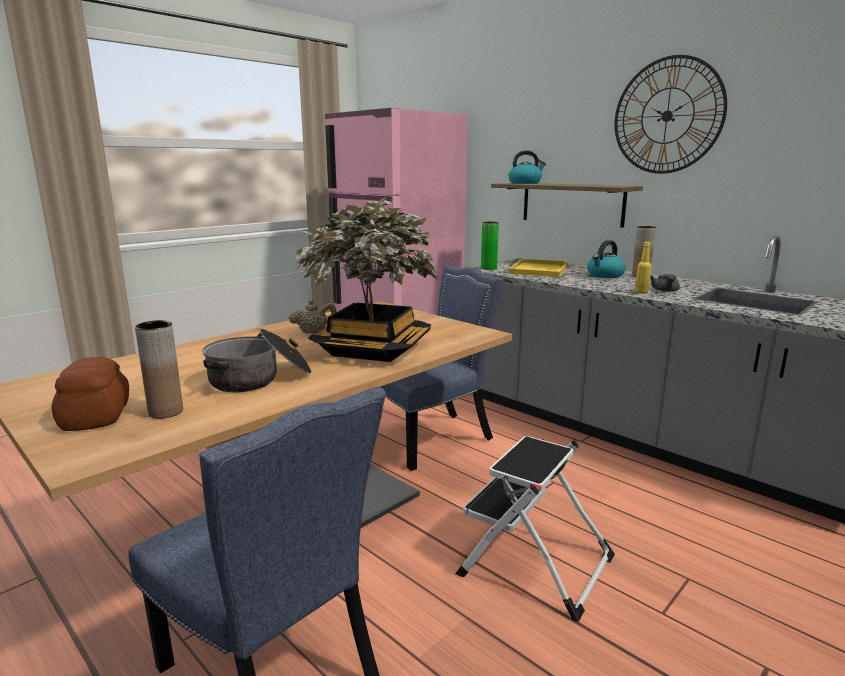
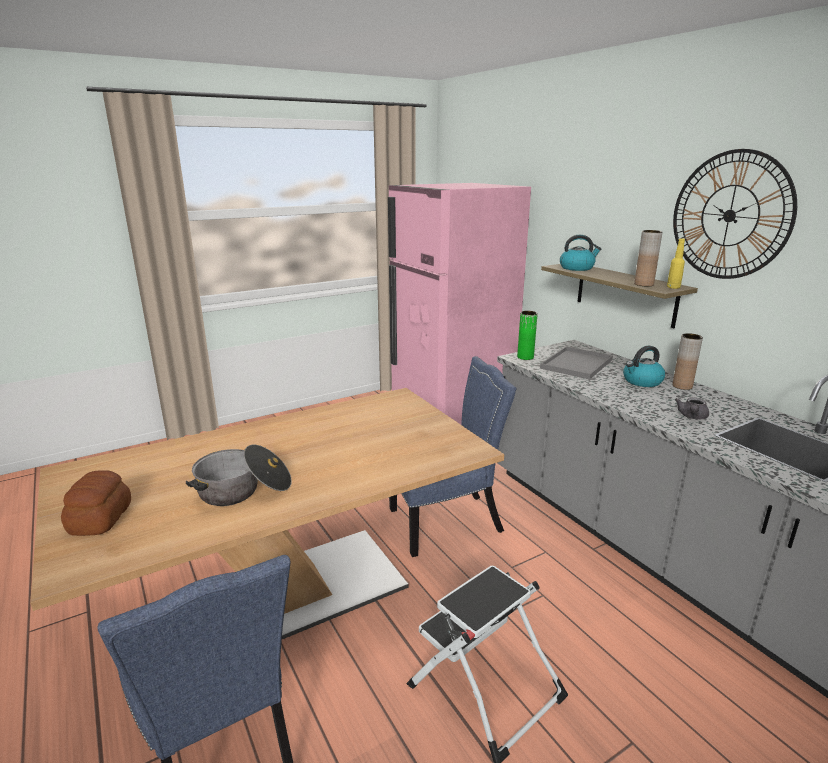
camera: 15 degrees right, 5 degrees up
brown vase [135,320,183,419] -> brown vase moved to [634,230,663,286]
beige teapot [288,300,337,334] -> none
potted plant [296,197,440,362] -> none
yellow tray [508,259,568,277] -> grey tray [540,346,613,380]
yellow bottle [635,242,652,294] -> yellow bottle moved to [667,238,685,289]

